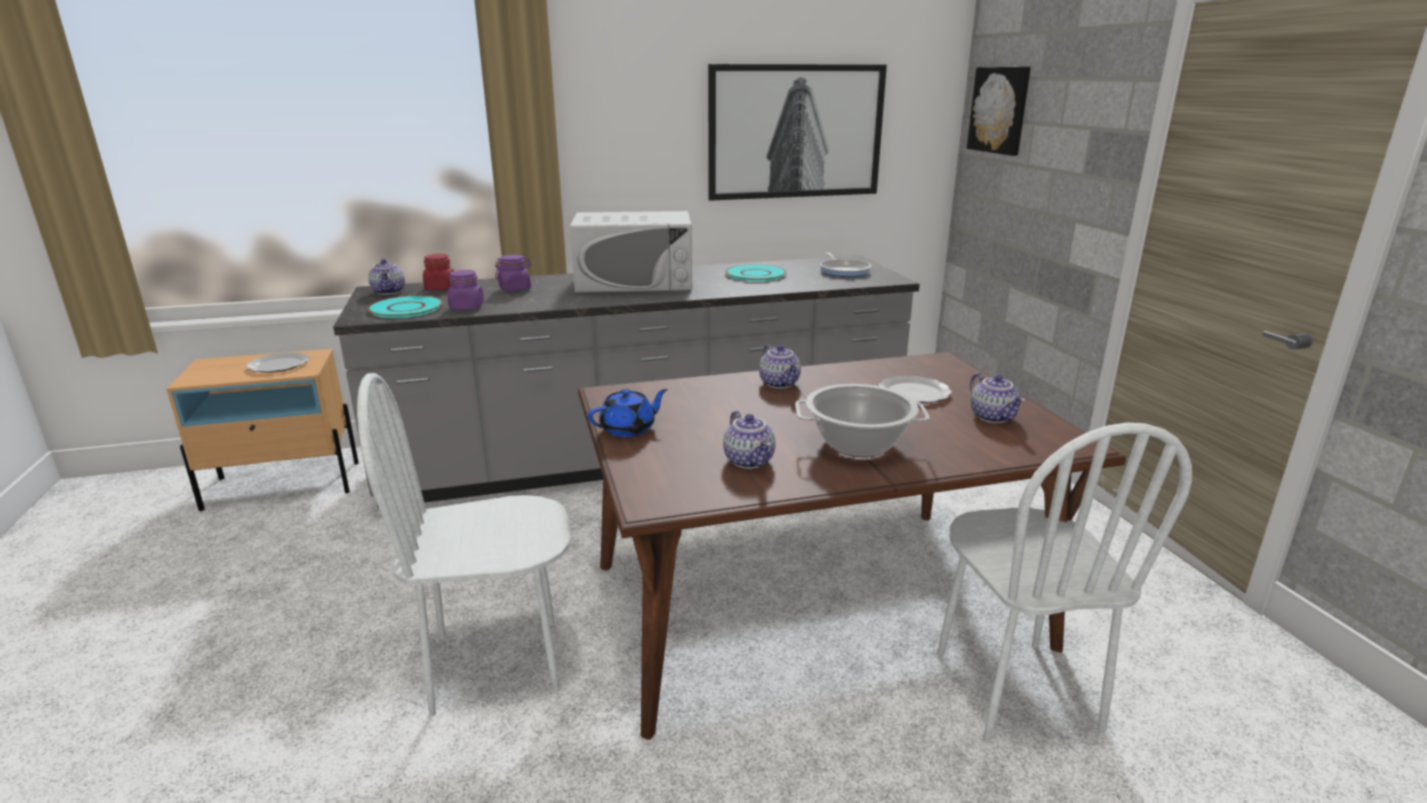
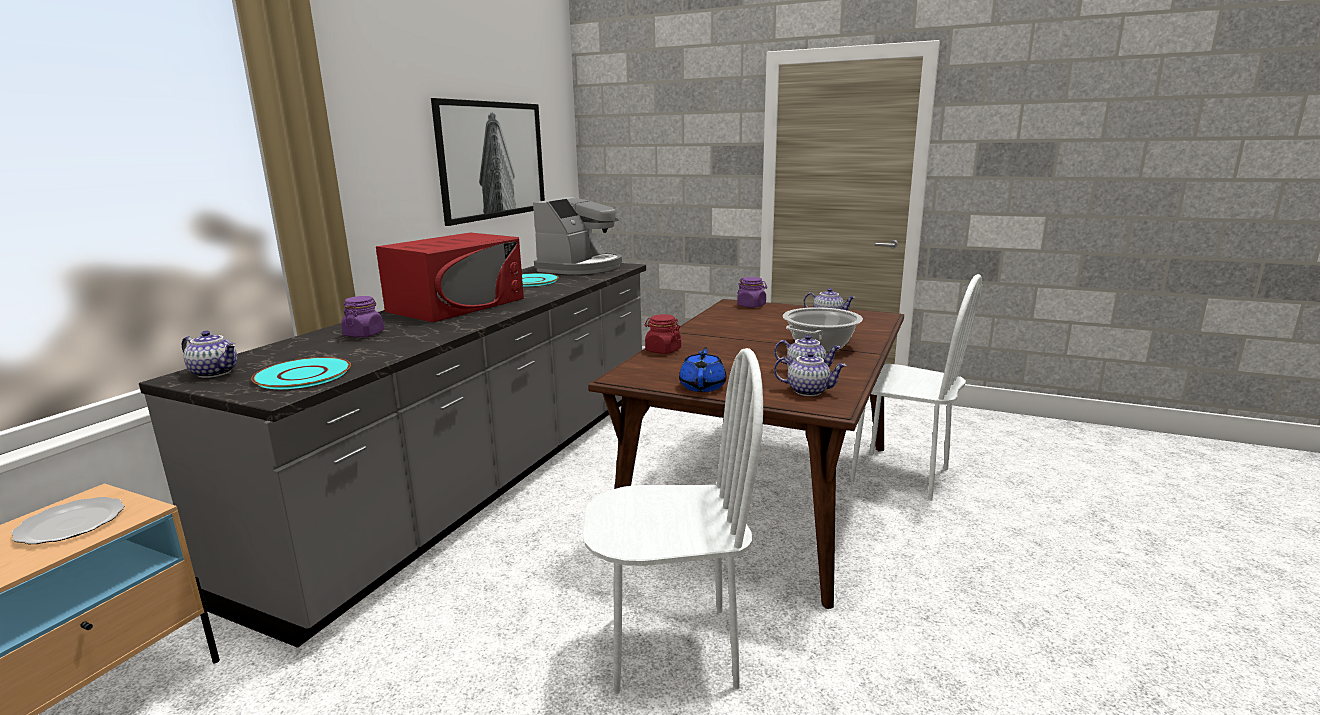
camera: 50 degrees left, 5 degrees down
white chair [357,373,570,716] -> white chair turned 120 degrees counterclockwise [583,348,763,694]
red jar [423,254,454,291] -> red jar moved to [645,314,681,354]
purple jar [448,270,484,310] -> purple jar moved to [737,277,767,308]
white microwave [570,211,692,293] -> red microwave [376,233,524,322]
teapot [759,344,801,389] -> teapot moved to [774,352,847,396]
frying pan [820,253,871,277] -> coffee machine [533,197,622,274]
plate [878,376,952,403] -> none
picture [967,67,1031,156] -> none

